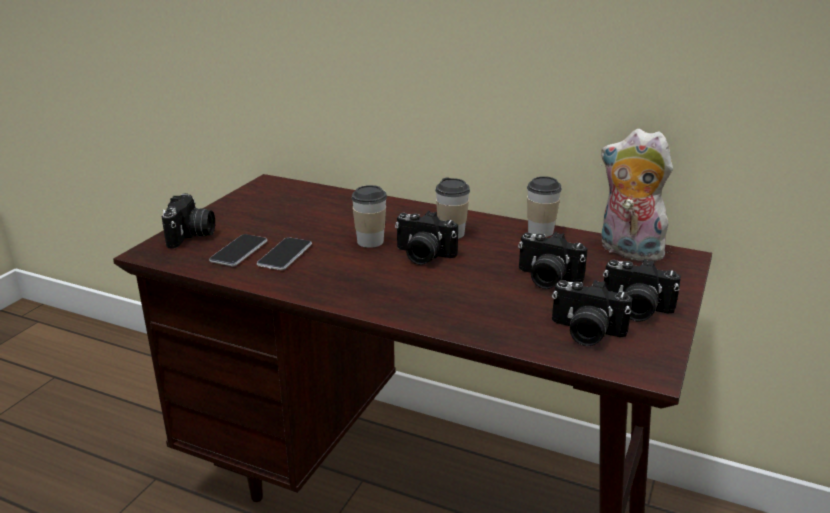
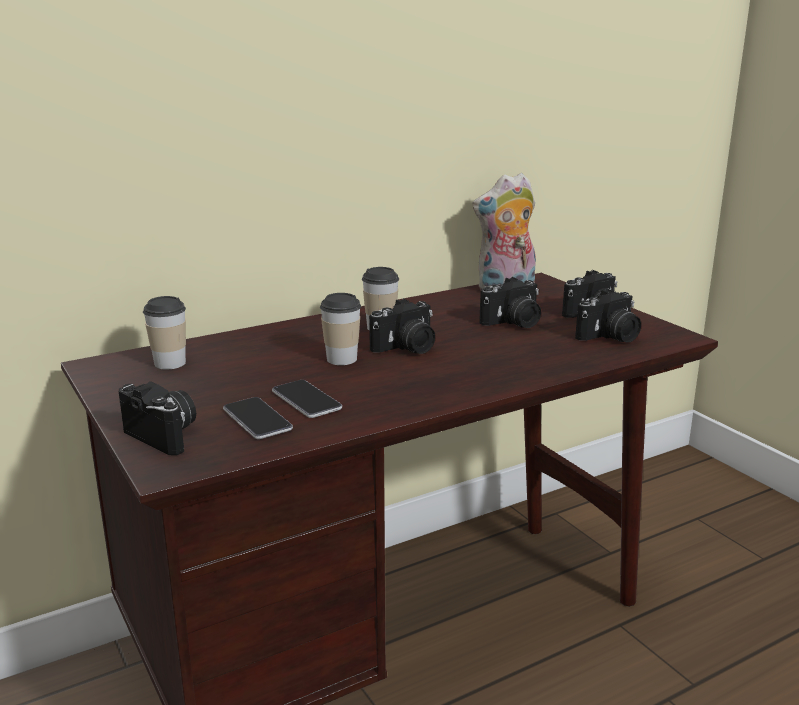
camera: 55 degrees left, 5 degrees down
cup [527,176,562,237] -> cup moved to [143,296,186,370]

